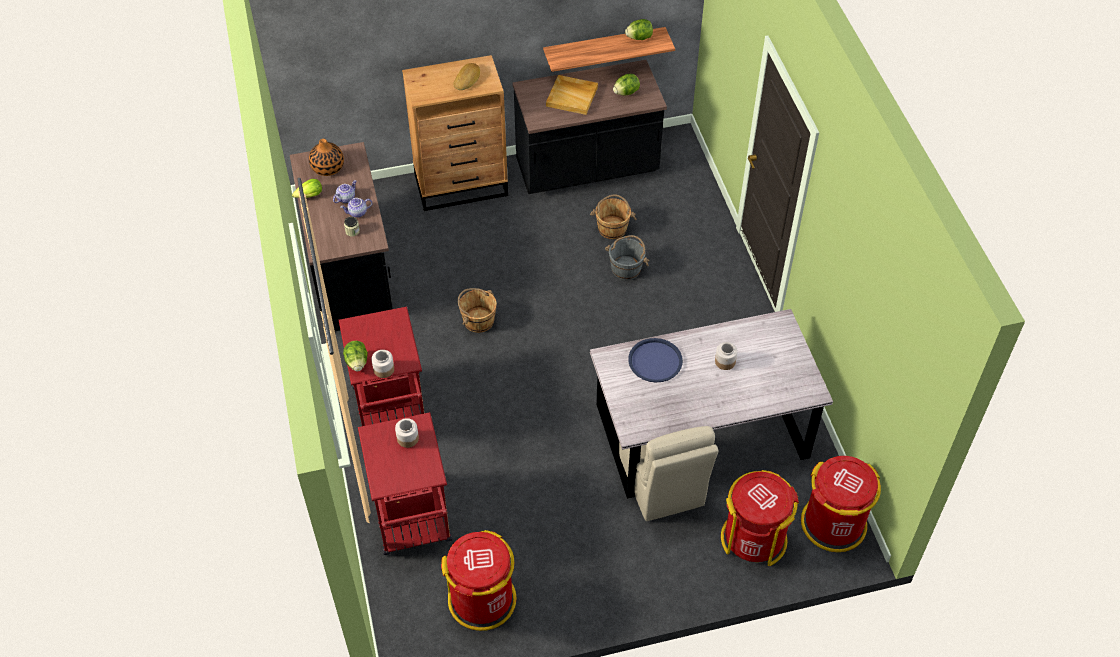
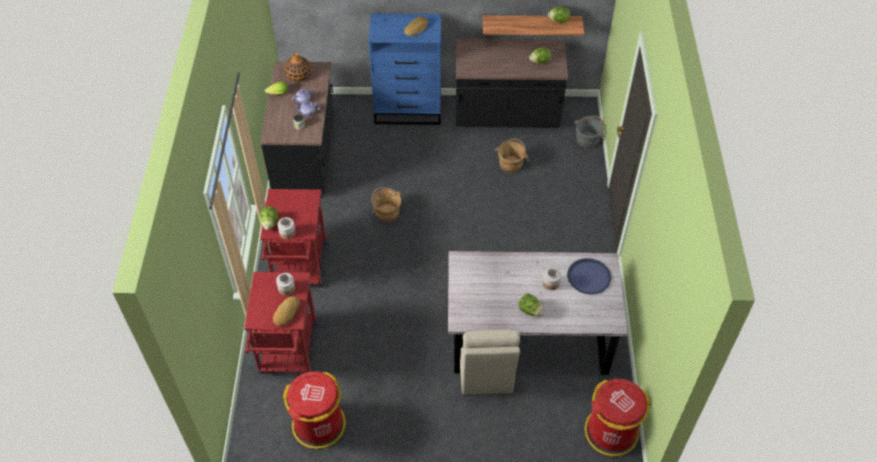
camera: 15 degrees right, 0 degrees up
brown dresser [402,55,508,211] -> blue dresser [368,13,441,125]
beige tray [546,75,598,115] -> none
grey bucket [605,235,649,280] -> grey bucket moved to [575,116,605,149]
blue tray [628,338,683,383] -> blue tray moved to [567,258,611,294]
red trash can [721,470,799,566] -> none
none -> bread [273,296,300,326]
none -> lettuce [518,293,543,316]

